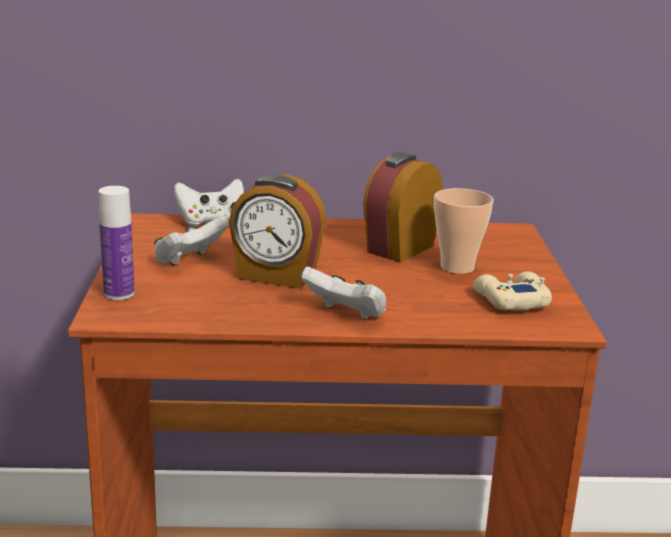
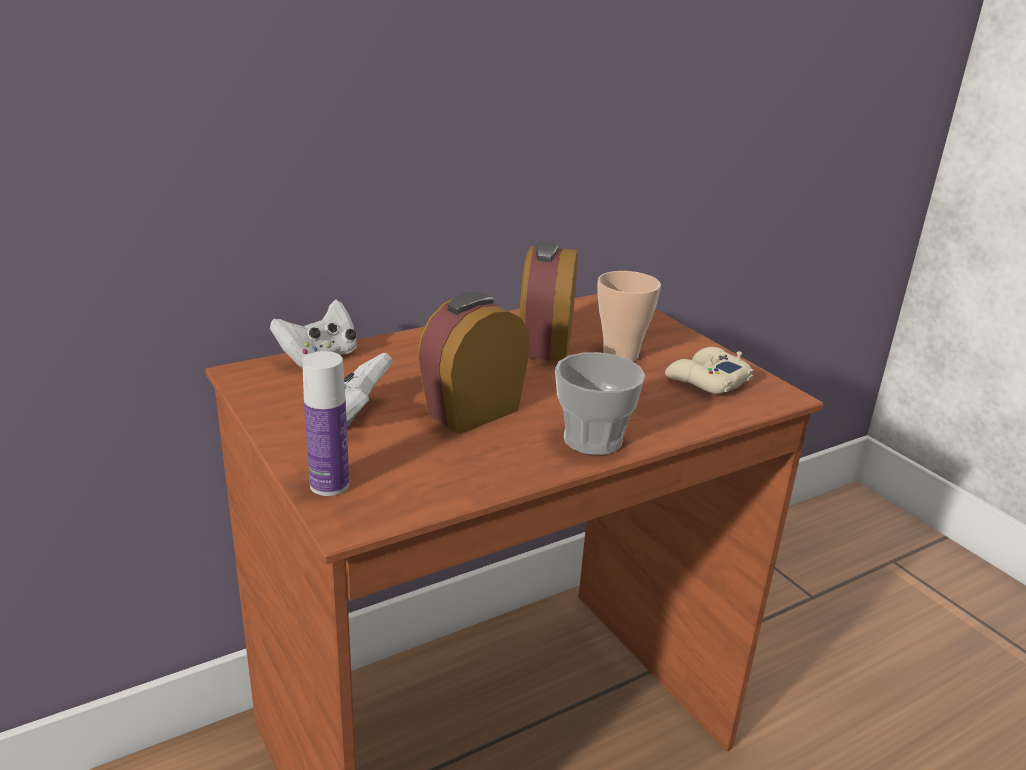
camera: 30 degrees left, 5 degrees up
alarm clock [229,174,326,289] -> alarm clock turned 150 degrees clockwise [417,292,530,435]
white game controller [301,266,386,320] -> cup [555,352,645,455]

